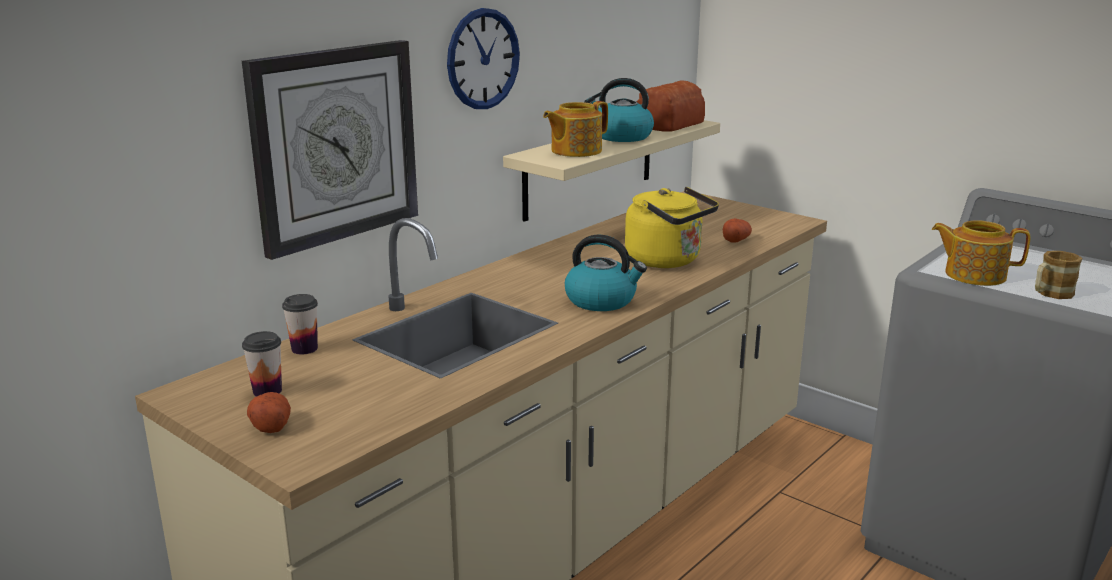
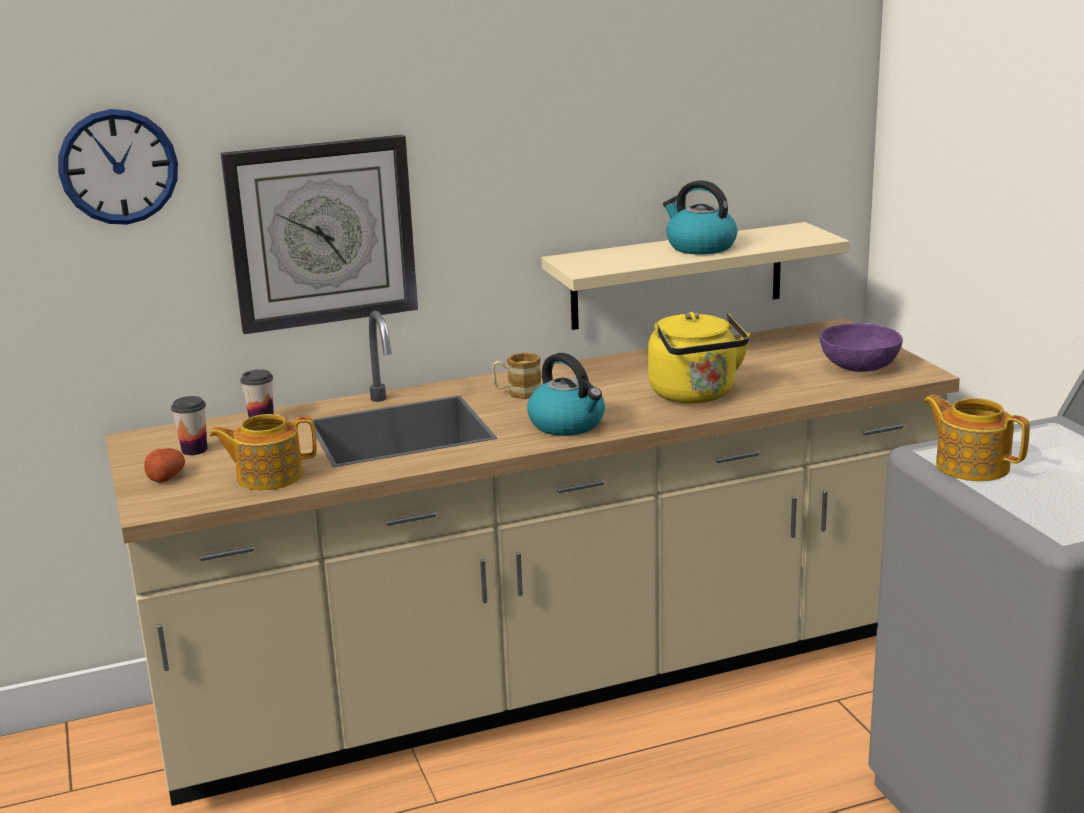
camera: 30 degrees right, 0 degrees up
wall clock [447,8,520,109] -> wall clock moved to [58,109,178,225]
teapot [543,101,608,157] -> teapot moved to [209,414,317,490]
bread [637,80,705,132] -> none
potato [723,218,752,243] -> none
mug [1035,251,1082,299] -> mug moved to [492,352,541,399]
none -> purple bowl [820,323,903,372]

